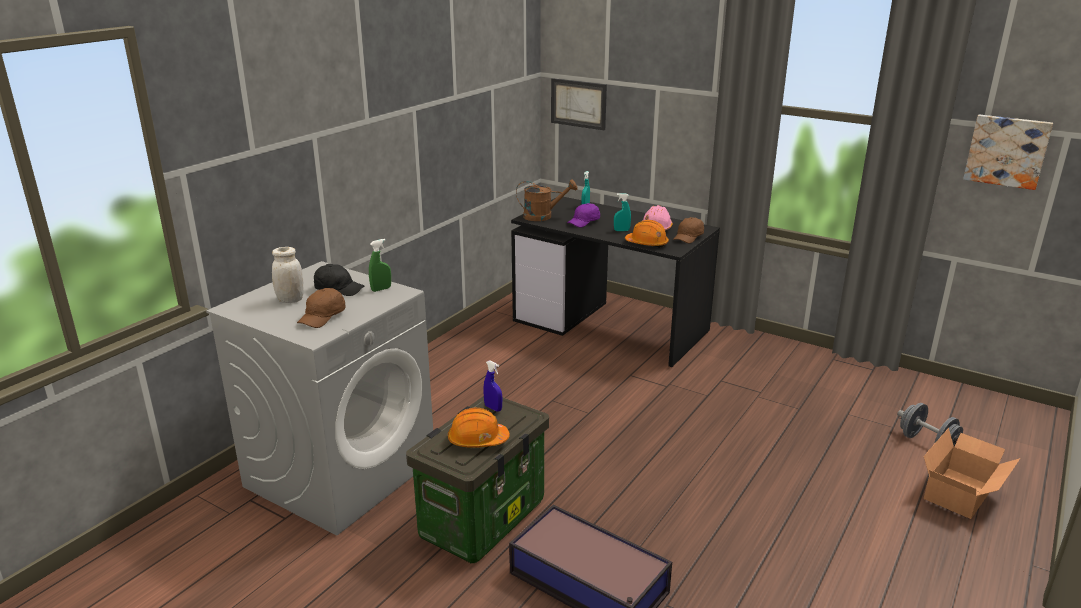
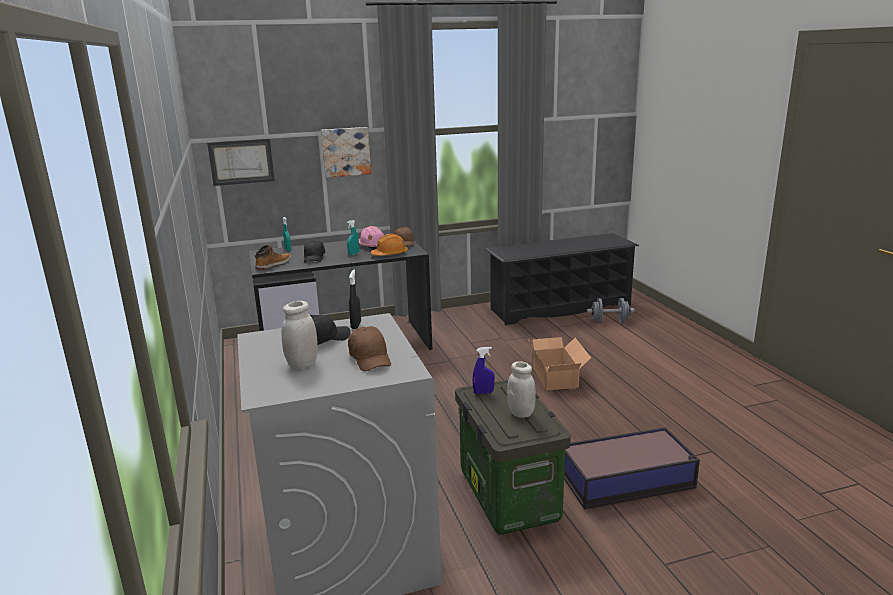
camera: 50 degrees left, 5 degrees down
green spray bottle [369,239,391,292] -> black spray bottle [349,270,361,329]
orange hard hat [448,408,510,448] -> white jar [507,361,536,418]
brown watering can [516,180,578,221] -> boot [254,245,291,270]
purple cap [567,203,600,228] -> black cap [304,240,325,262]
cardboard box [923,428,1020,519] -> cardboard box moved to [529,337,591,391]
picture [963,115,1053,190] -> picture moved to [321,127,371,178]
none -> black shoe rack [485,233,639,325]

